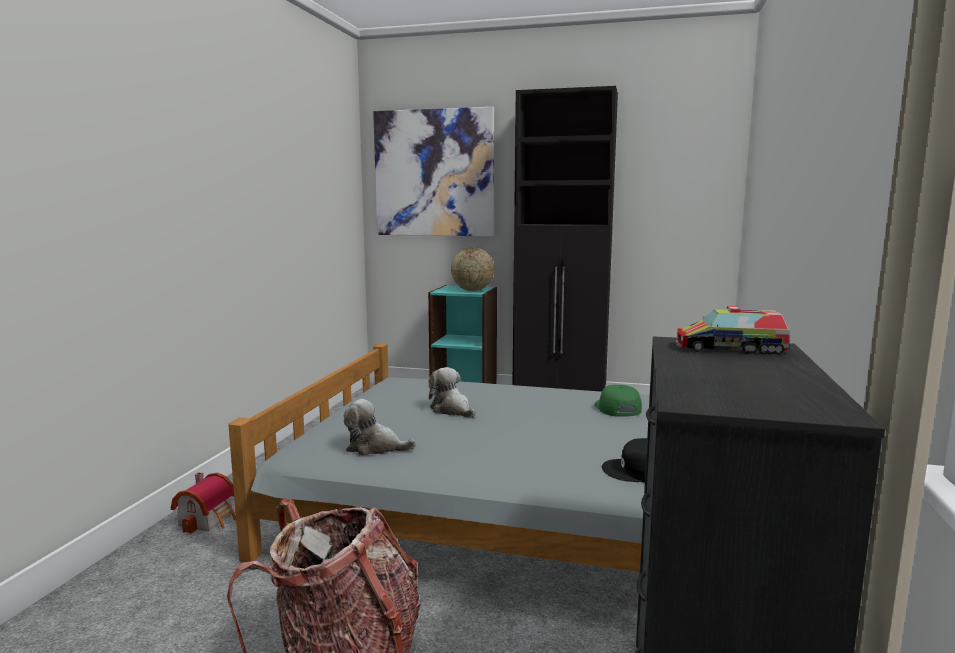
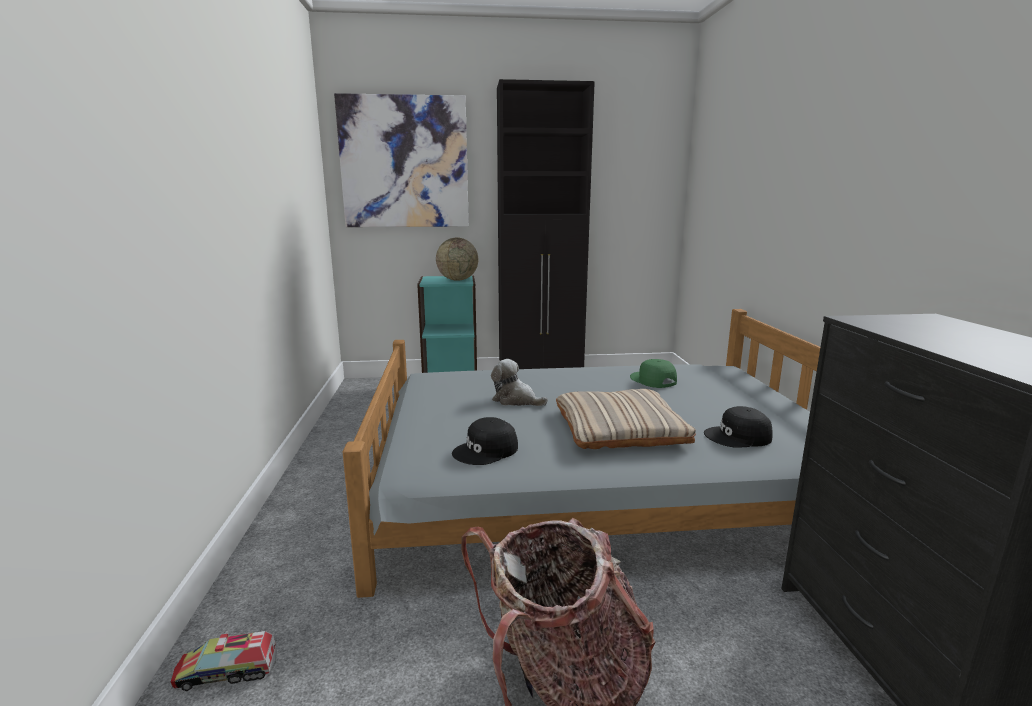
camera: 20 degrees left, 5 degrees up
toy house [171,472,236,534] -> none
plush toy [344,399,416,455] -> black cap [452,417,518,465]
toy truck [676,306,790,355] -> toy truck moved to [170,631,277,691]
none -> beige pillow [556,389,696,449]

